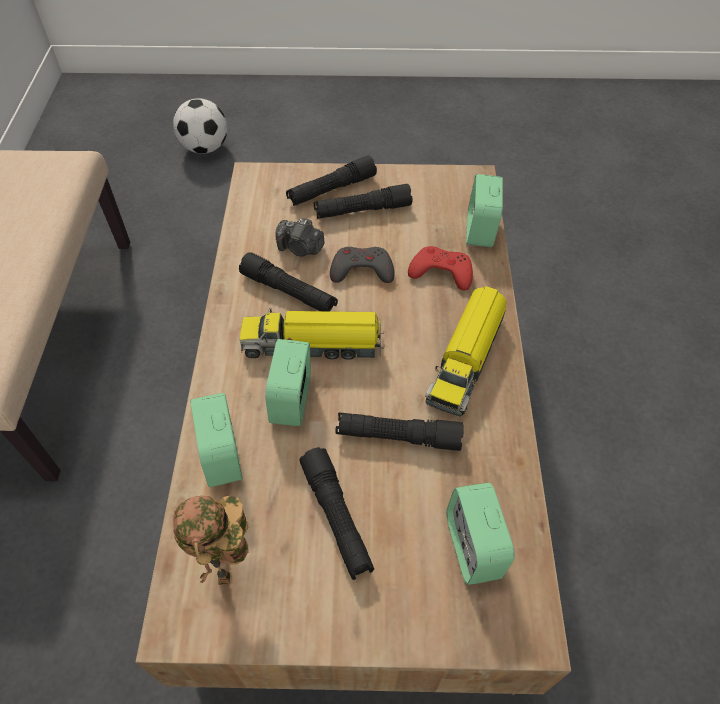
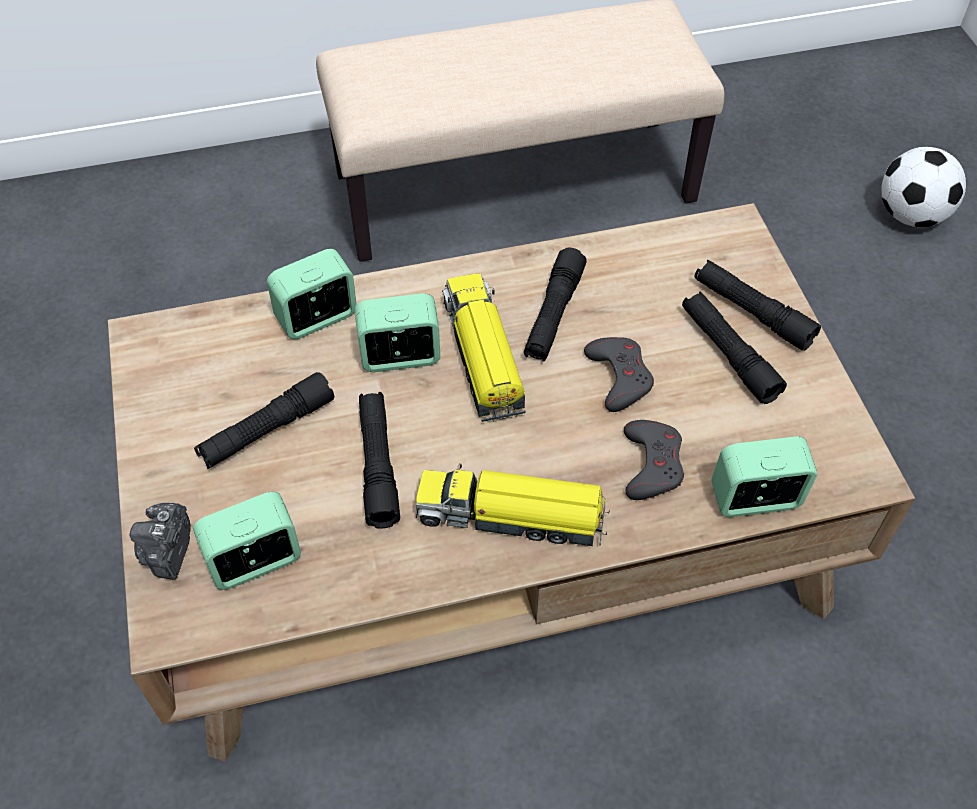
camera: 75 degrees right, 0 degrees up
toy robot [173,496,249,585] -> none
camera [275,218,324,257] -> camera moved to [129,502,191,580]
red game controller [408,246,473,290] -> grey game controller [624,420,684,500]

